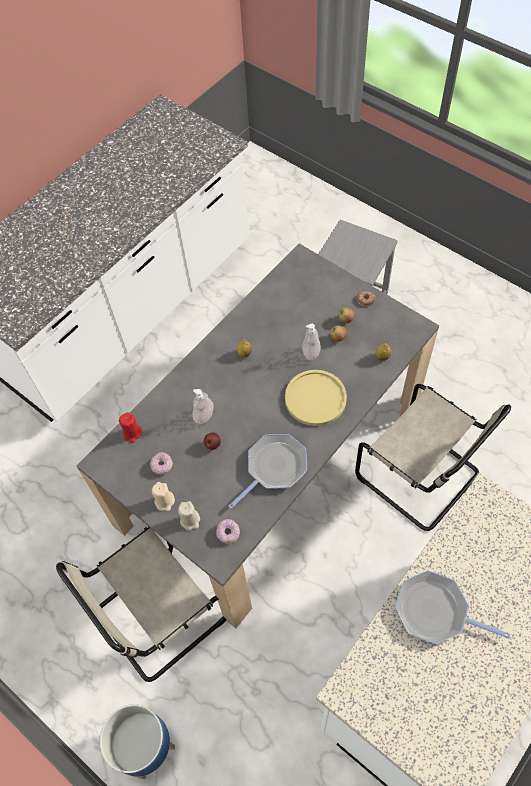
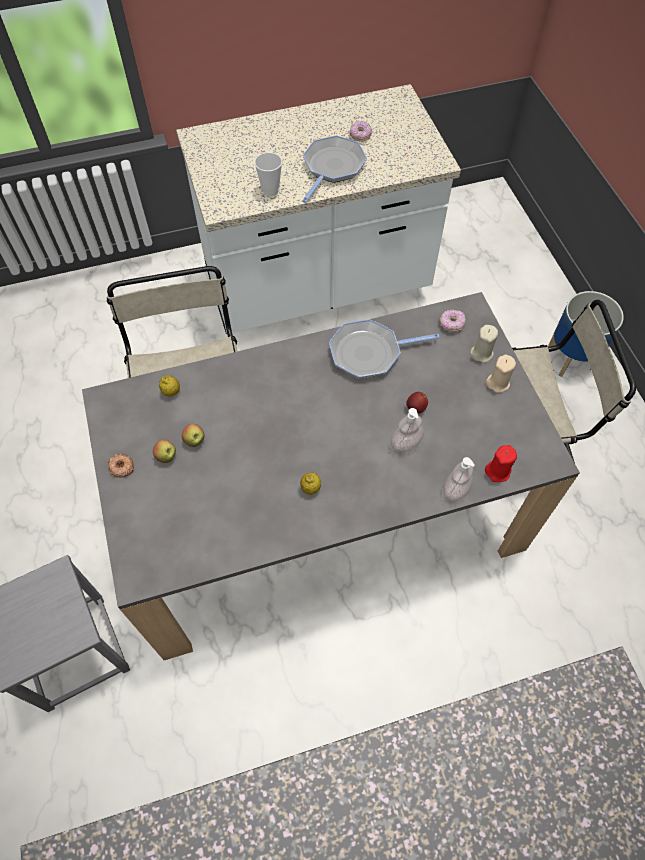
camera: 150 degrees left, 0 degrees up
donut [150,452,173,474] -> donut moved to [349,121,372,141]
yellow plate [285,370,347,426] -> none
soap dispenser [302,324,321,360] -> soap dispenser moved to [443,457,475,502]
frying pan [395,570,510,644] -> frying pan turned 120 degrees counterclockwise [302,135,367,203]
none -> cup [254,152,282,196]

